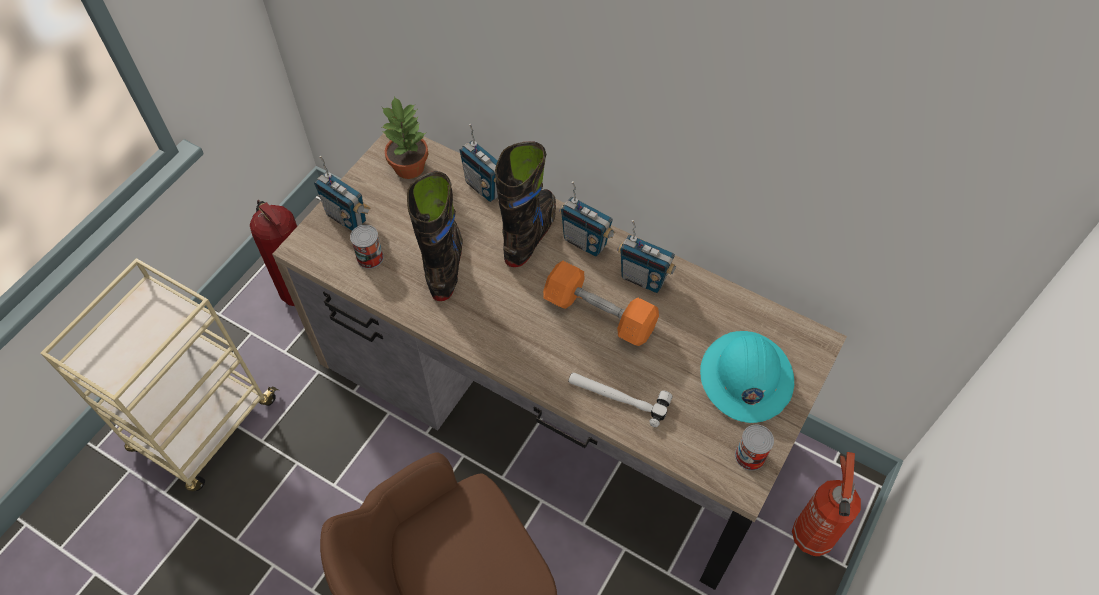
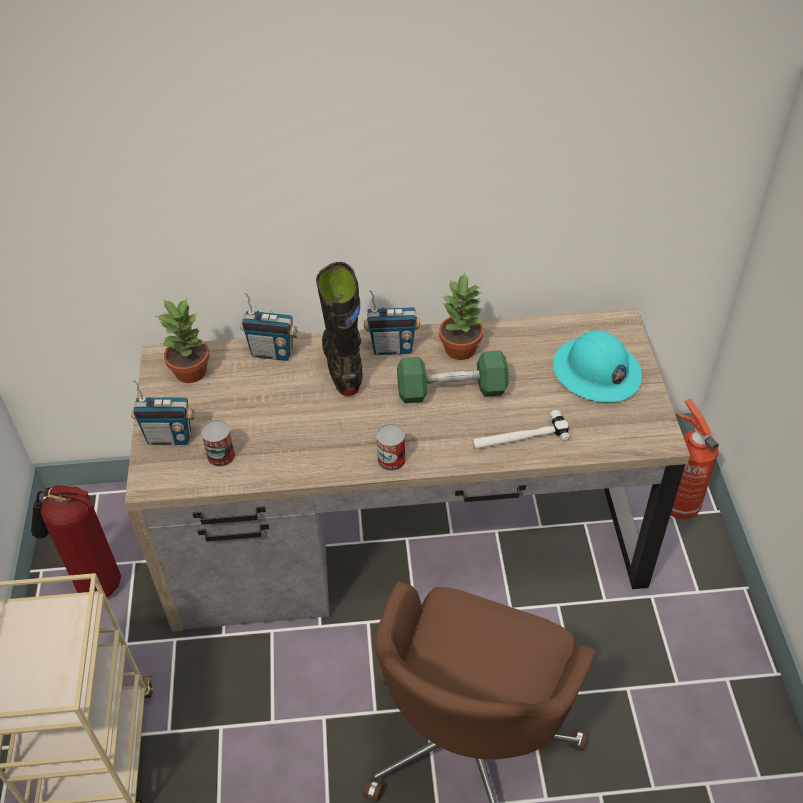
camera: 35 degrees left, 10 degrees down
black boot [407,171,463,301] -> none
orange dumbbell [543,260,659,346] -> green dumbbell [397,350,509,403]
radio [617,220,676,293] -> potted plant [439,273,483,360]
can [735,425,774,471] -> can moved to [376,424,406,471]

